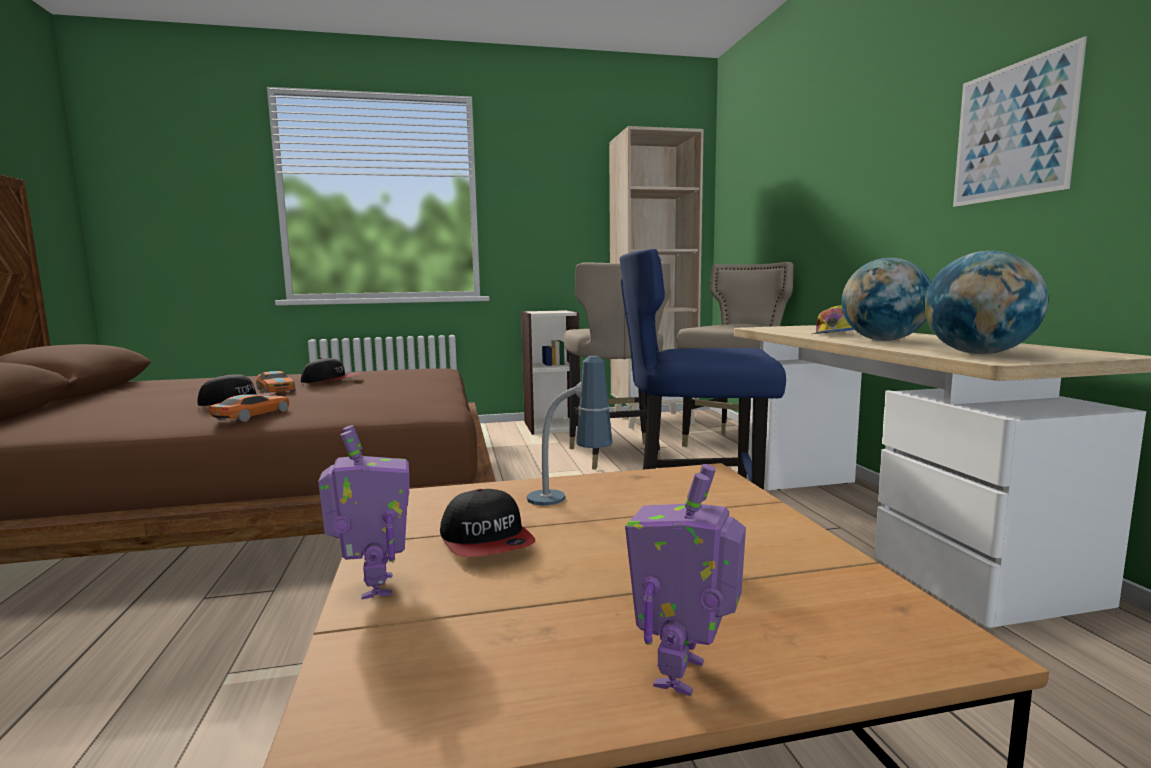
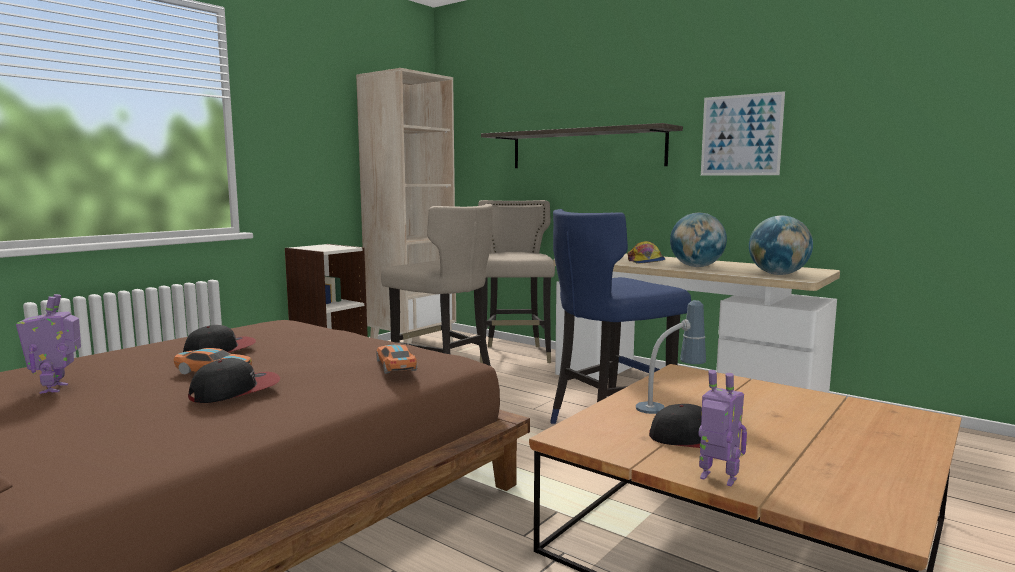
camera: 40 degrees left, 0 degrees up
toy car [209,394,289,422] -> toy car moved to [376,345,417,374]
toy robot [625,464,746,696] -> toy robot moved to [16,294,81,394]
none -> shelf [481,123,683,168]

